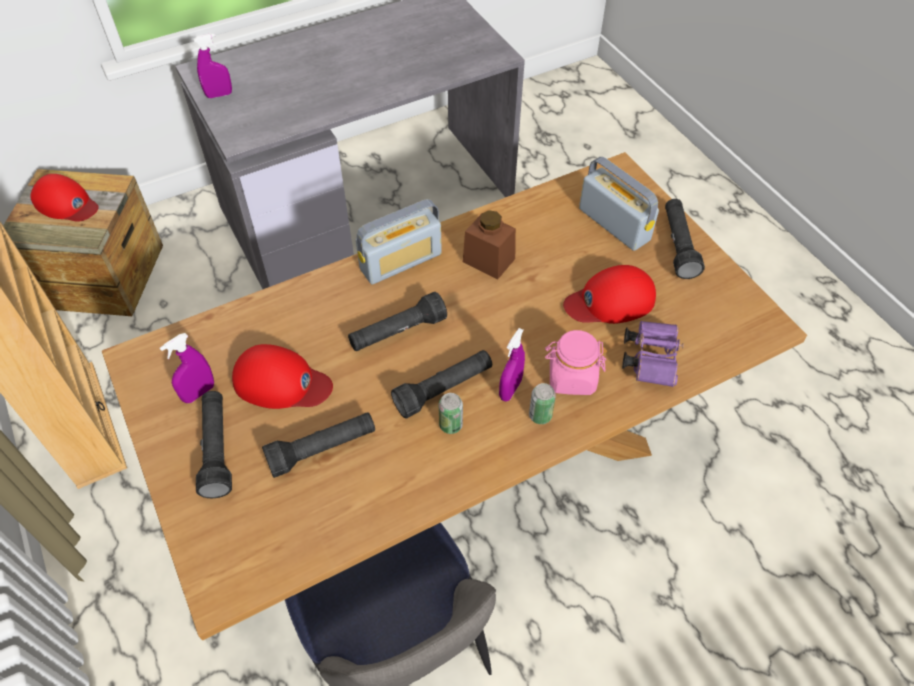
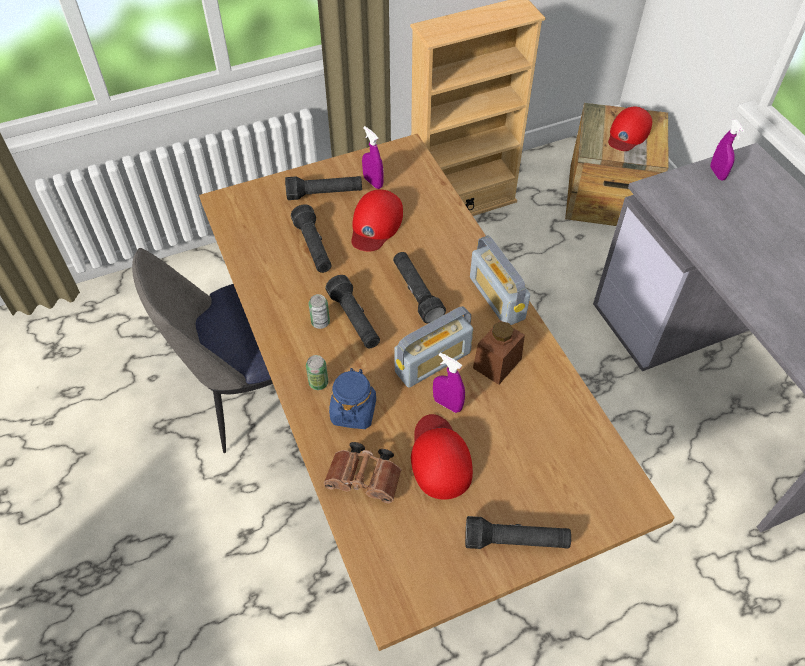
camera: 95 degrees right, 0 degrees up
purple spray bottle [499,328,525,401] -> purple spray bottle moved to [433,352,465,413]
pink jar [545,330,607,395] -> blue jar [329,368,376,429]
radio [579,157,659,251] -> radio moved to [394,306,473,388]
purple binoculars [622,321,684,387] -> brown binoculars [324,442,401,503]

